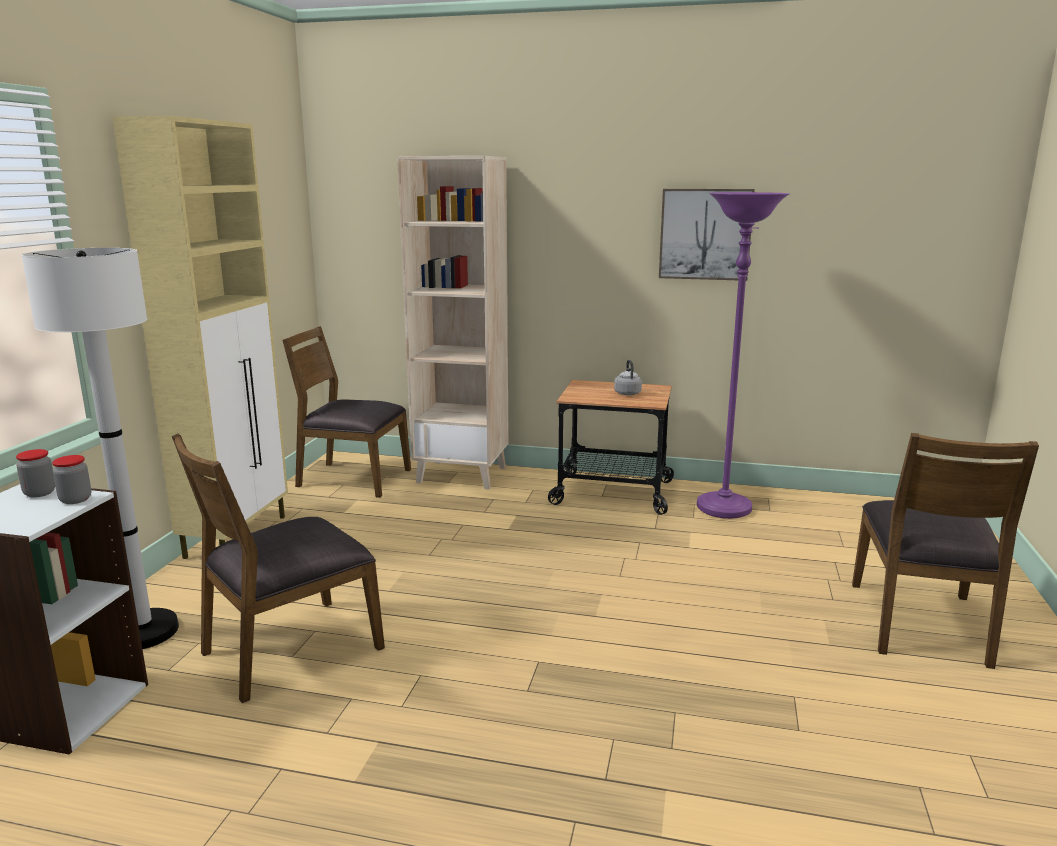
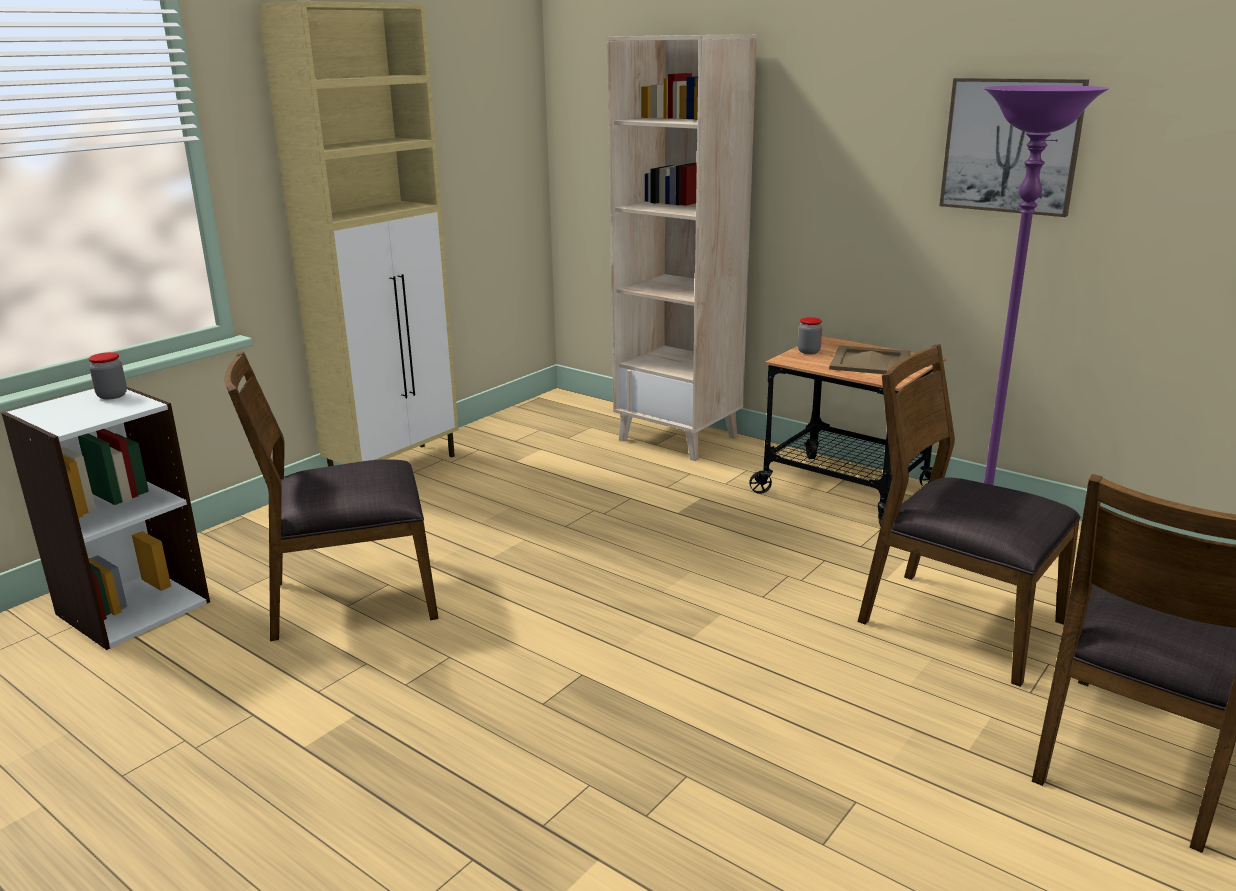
camera: 25 degrees right, 5 degrees up
white floor lamp [22,248,179,649] -> none
jar [52,455,91,504] -> jar moved to [798,317,822,354]
brown chair [282,326,411,498] -> brown chair moved to [858,344,1081,687]
grey kettle [614,360,642,395] -> beige tray [829,345,911,374]

